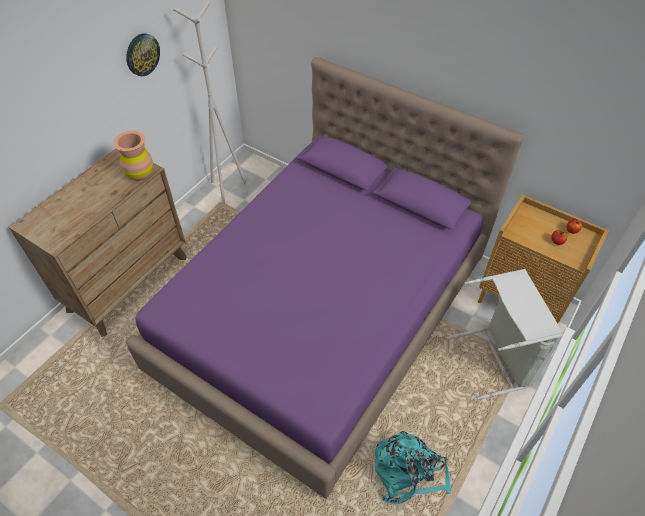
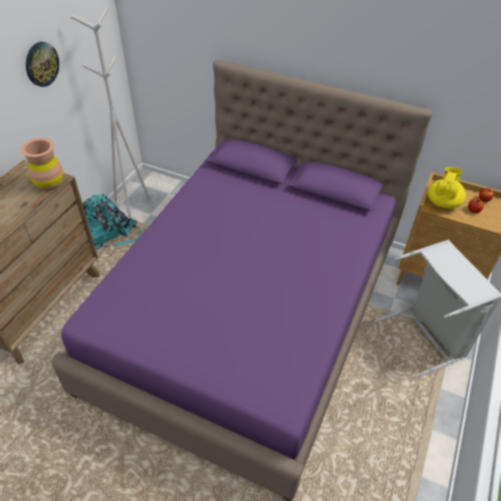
camera: 10 degrees left, 5 degrees down
turquoise backpack [374,431,451,504] -> turquoise backpack moved to [82,194,141,250]
none -> yellow teapot [428,167,466,208]

